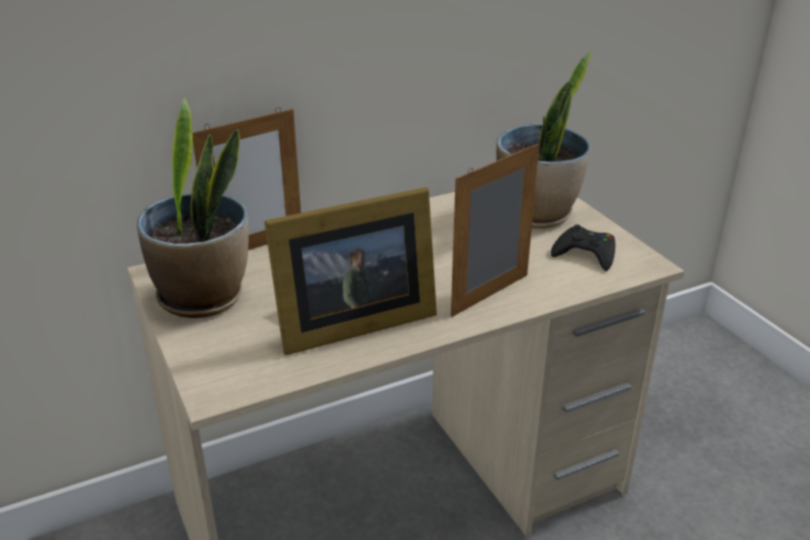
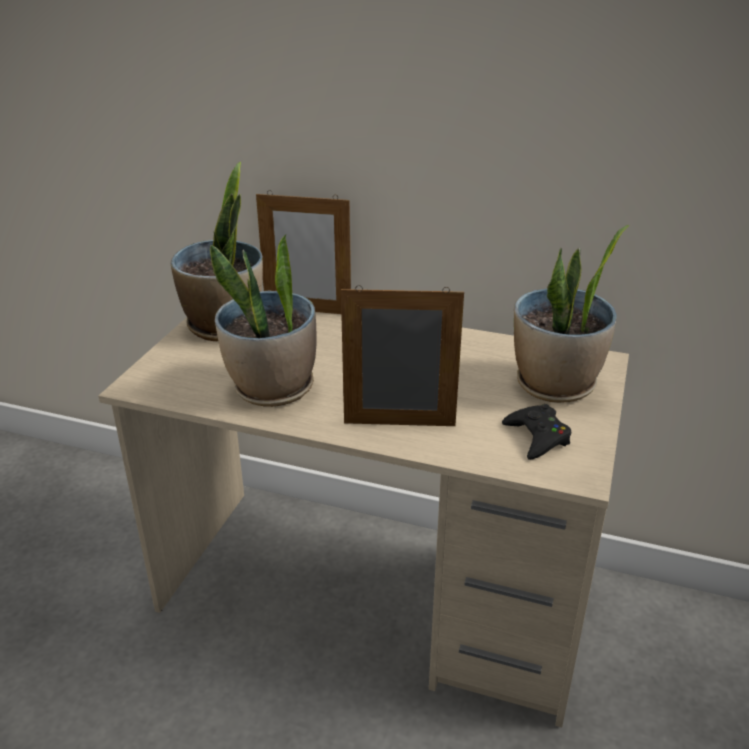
camera: 45 degrees right, 0 degrees up
picture frame [264,187,437,355] -> potted plant [210,234,317,407]

